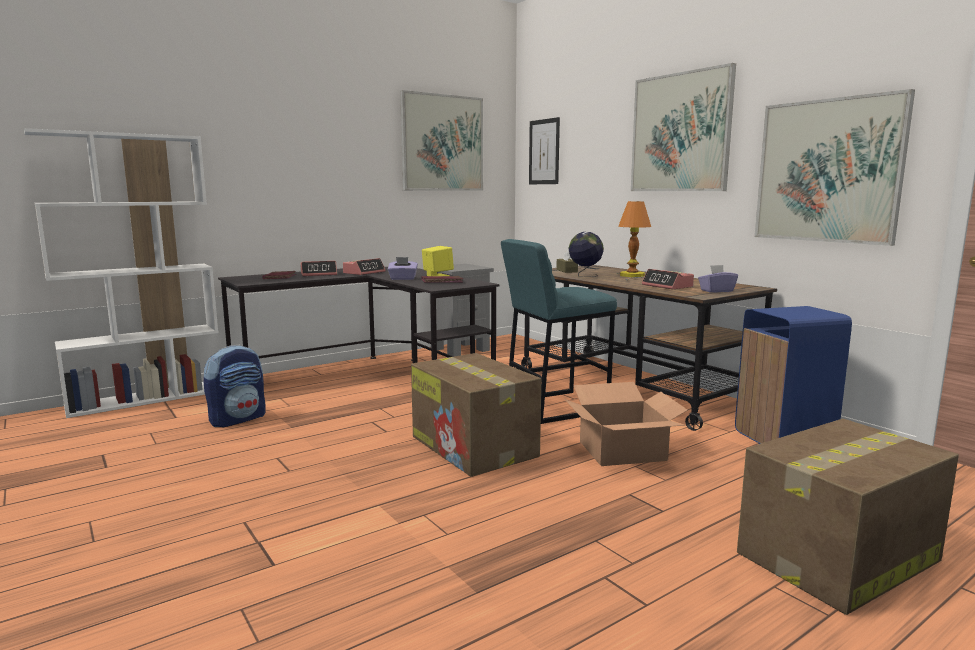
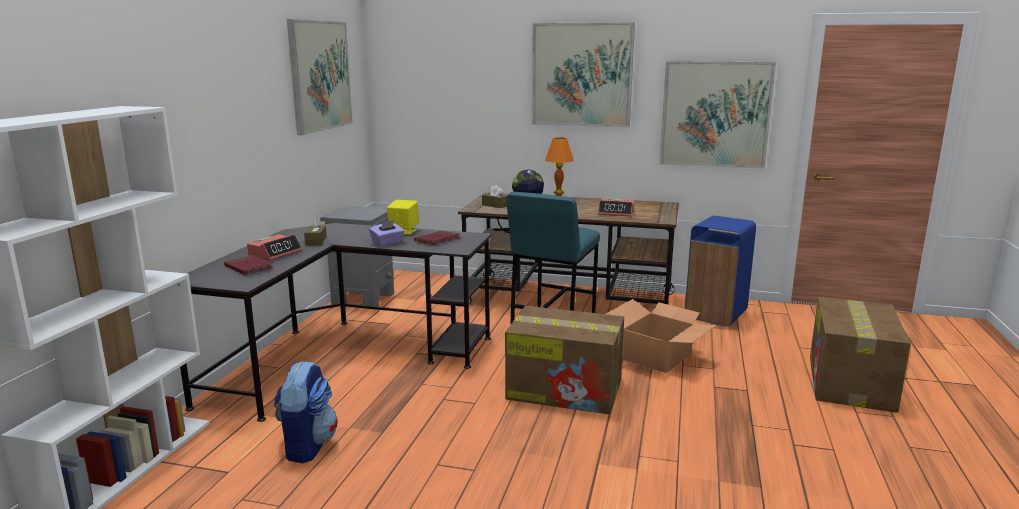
camera: 40 degrees left, 5 degrees up
alarm clock [343,258,386,275] -> brown tissue box [304,217,327,245]
picture [529,117,560,184] -> none
purple tissue box [698,265,738,293] -> none

